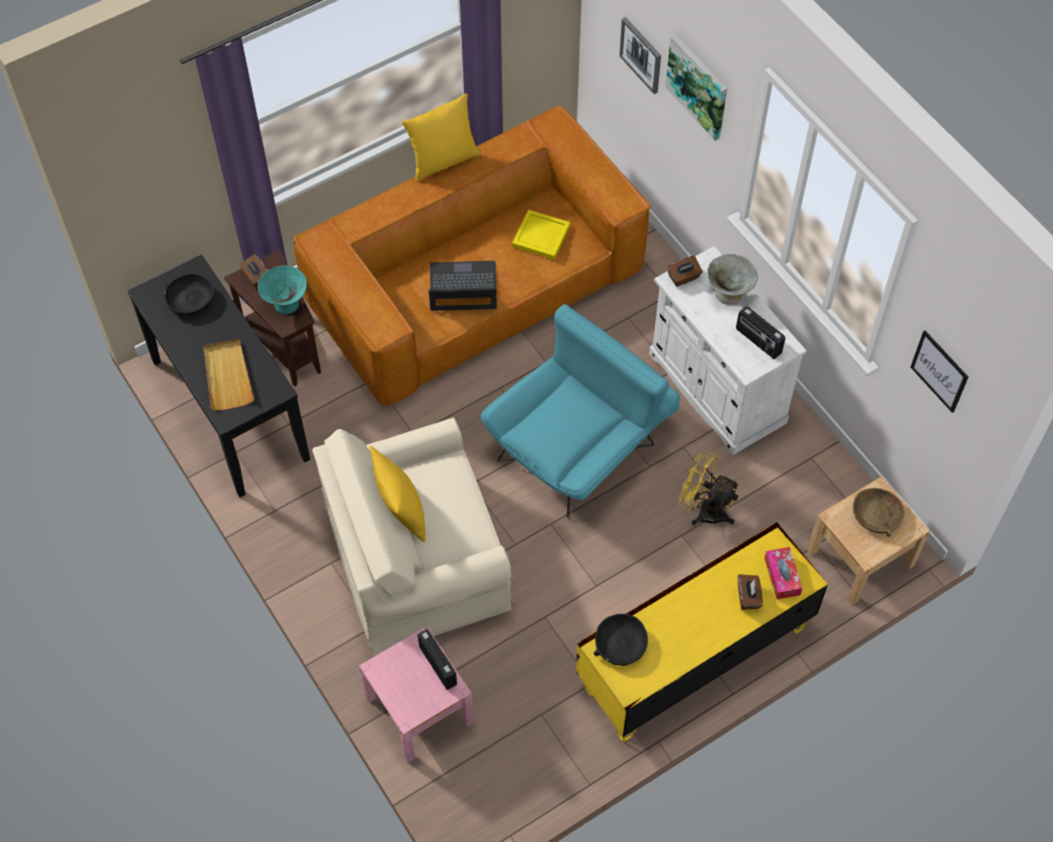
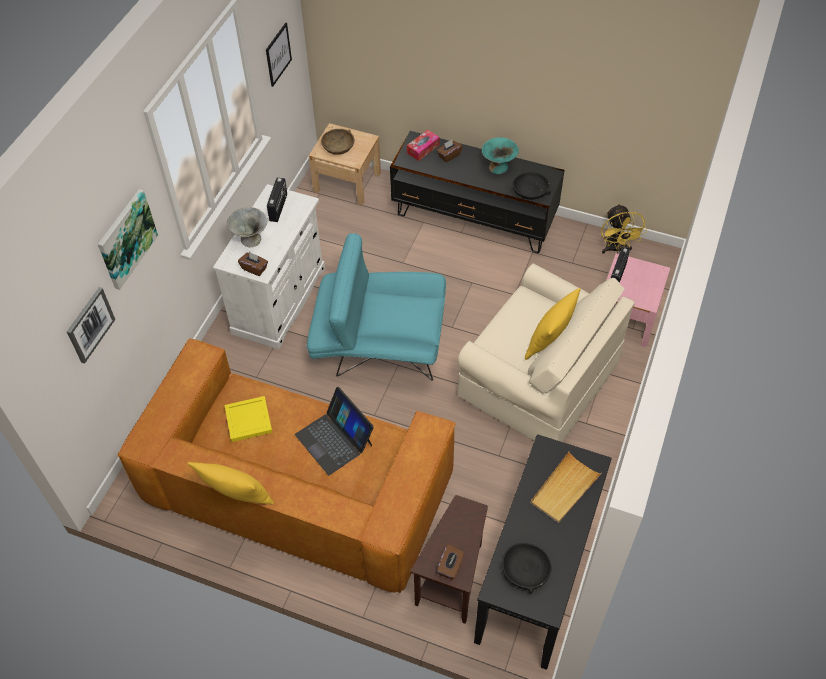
camera: 125 degrees left, 5 degrees down
turquoise bowl [258,266,307,315] -> turquoise bowl moved to [482,137,519,174]
yellow tv stand [576,522,828,742] -> black tv stand [390,131,565,253]
yellow fan [678,450,740,526] -> yellow fan moved to [601,204,647,254]

